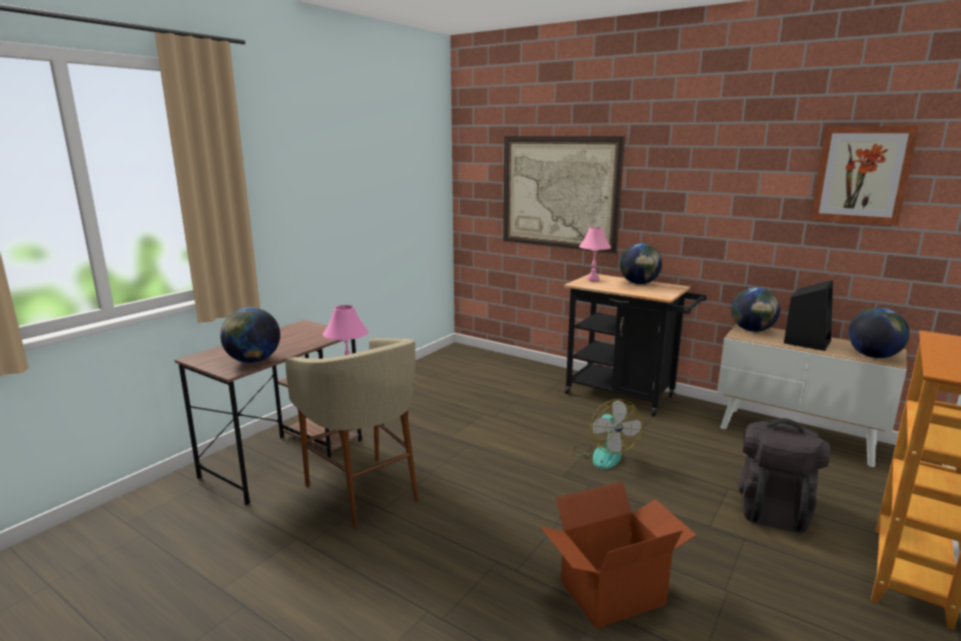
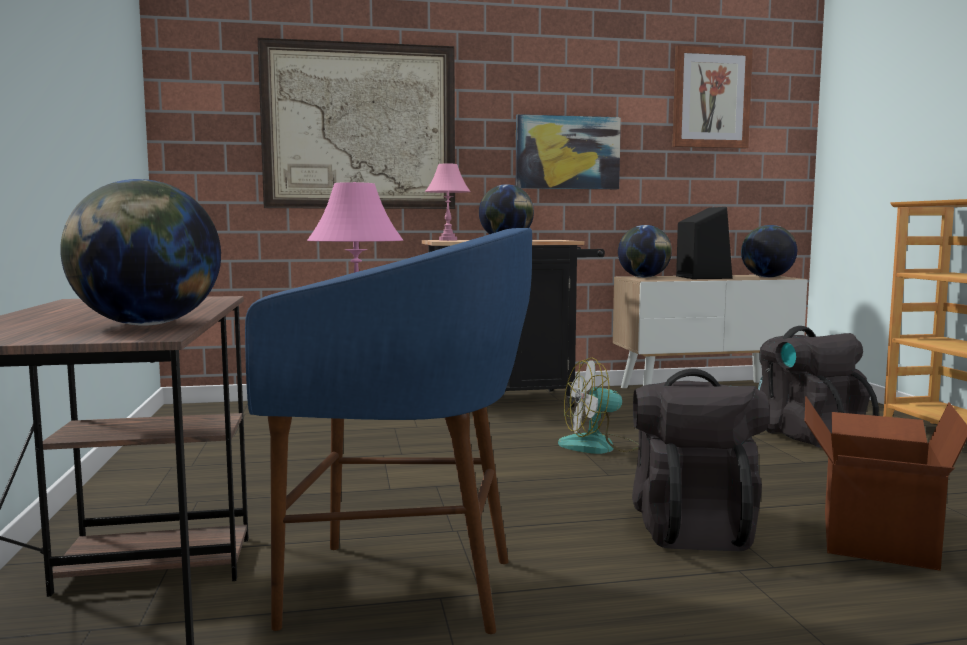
camera: 45 degrees left, 10 degrees down
beige stool [285,338,419,528] -> blue stool [245,228,532,634]
fan [570,399,642,469] -> fan turned 135 degrees clockwise [558,358,639,454]
none -> picture [516,114,621,189]
none -> black backpack [632,369,769,551]

